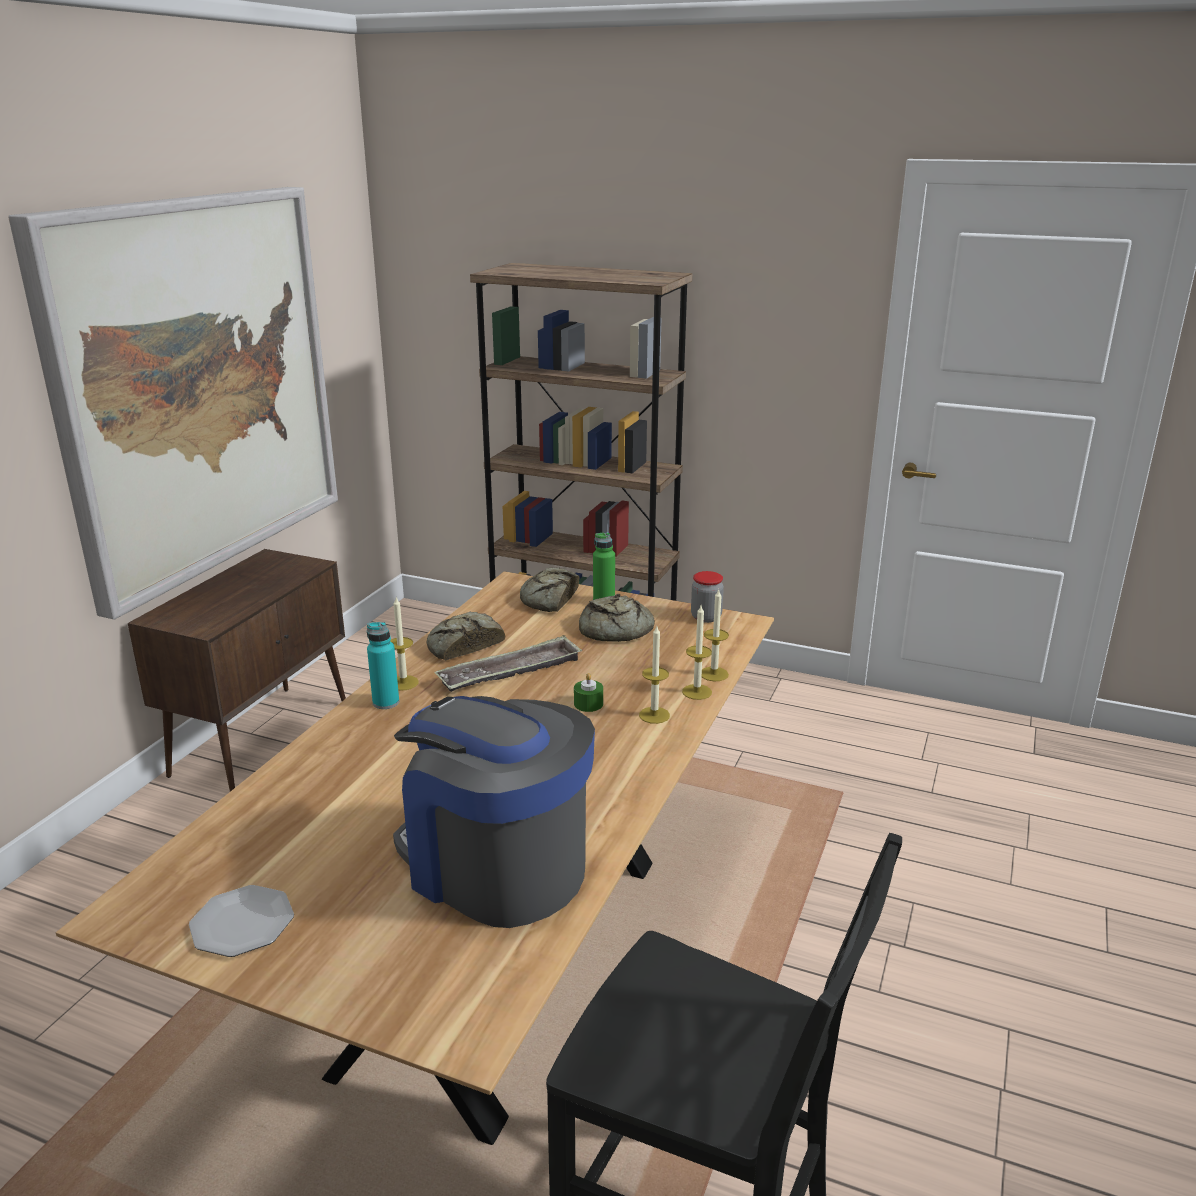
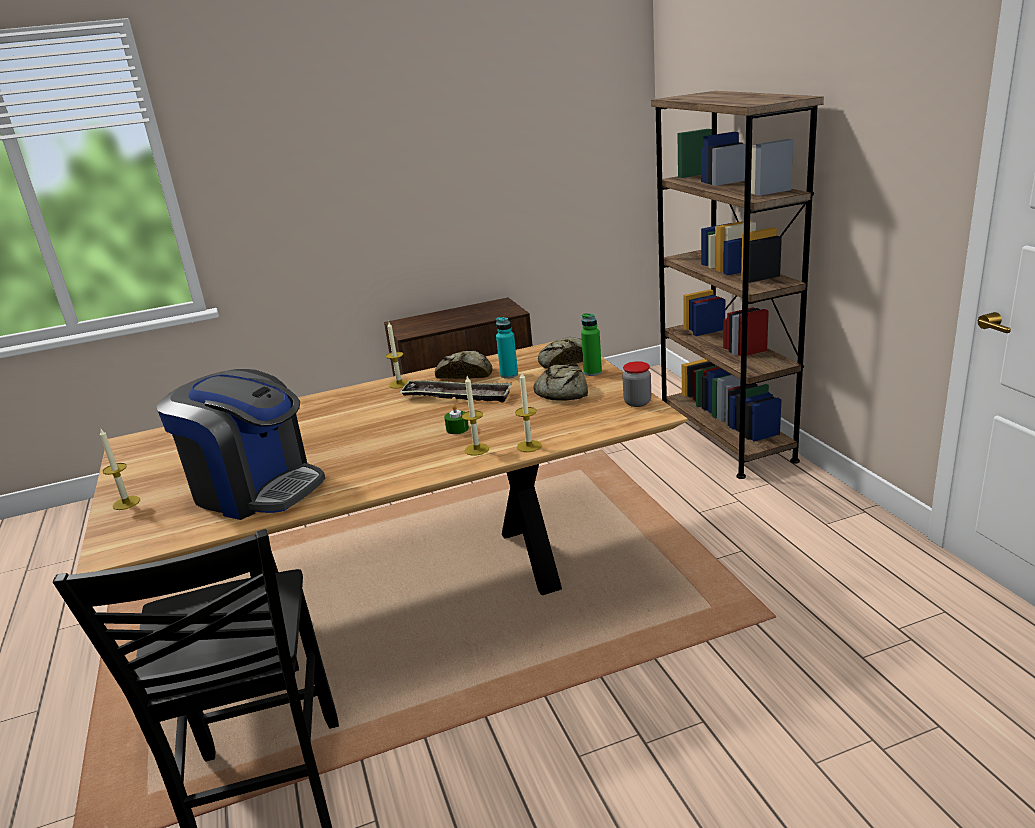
camera: 50 degrees right, 0 degrees up
picture [8,187,338,620] -> none
plate [189,885,294,957] -> none
turquoise bottle [367,622,399,709] -> turquoise bottle moved to [496,317,518,379]
coffee machine [393,696,595,928] -> coffee machine turned 120 degrees clockwise [156,369,325,520]
candle [702,589,729,682] -> candle moved to [100,429,140,510]

